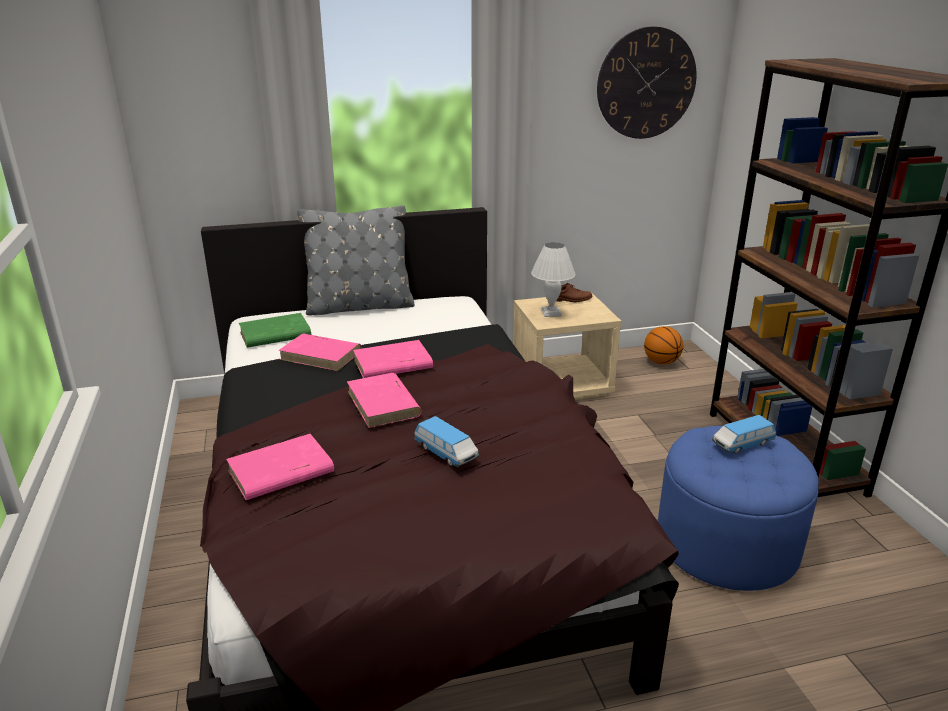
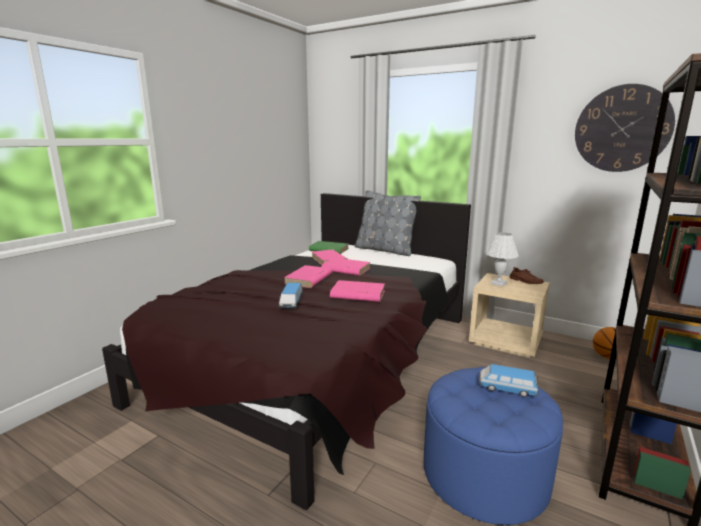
camera: 45 degrees right, 10 degrees down
pink book [226,434,334,500] -> pink book moved to [330,280,385,302]

